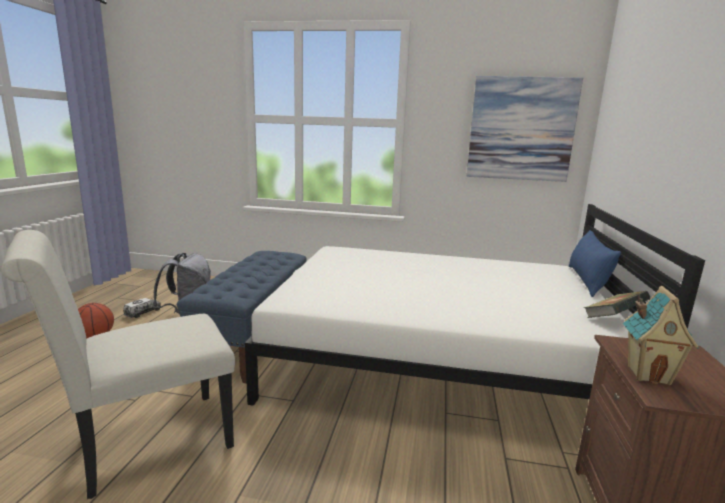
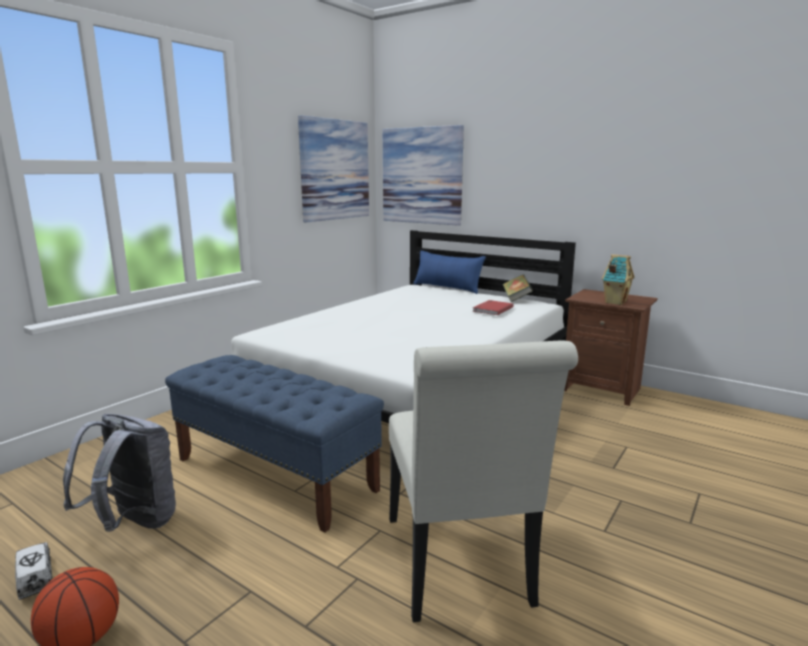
camera: 65 degrees left, 0 degrees up
none -> picture [383,125,464,226]
none -> red book [472,300,514,315]

